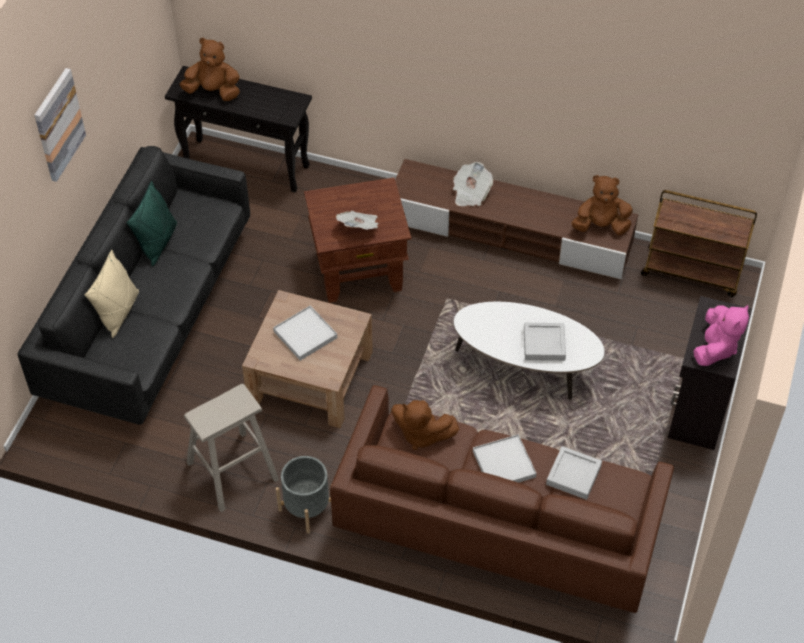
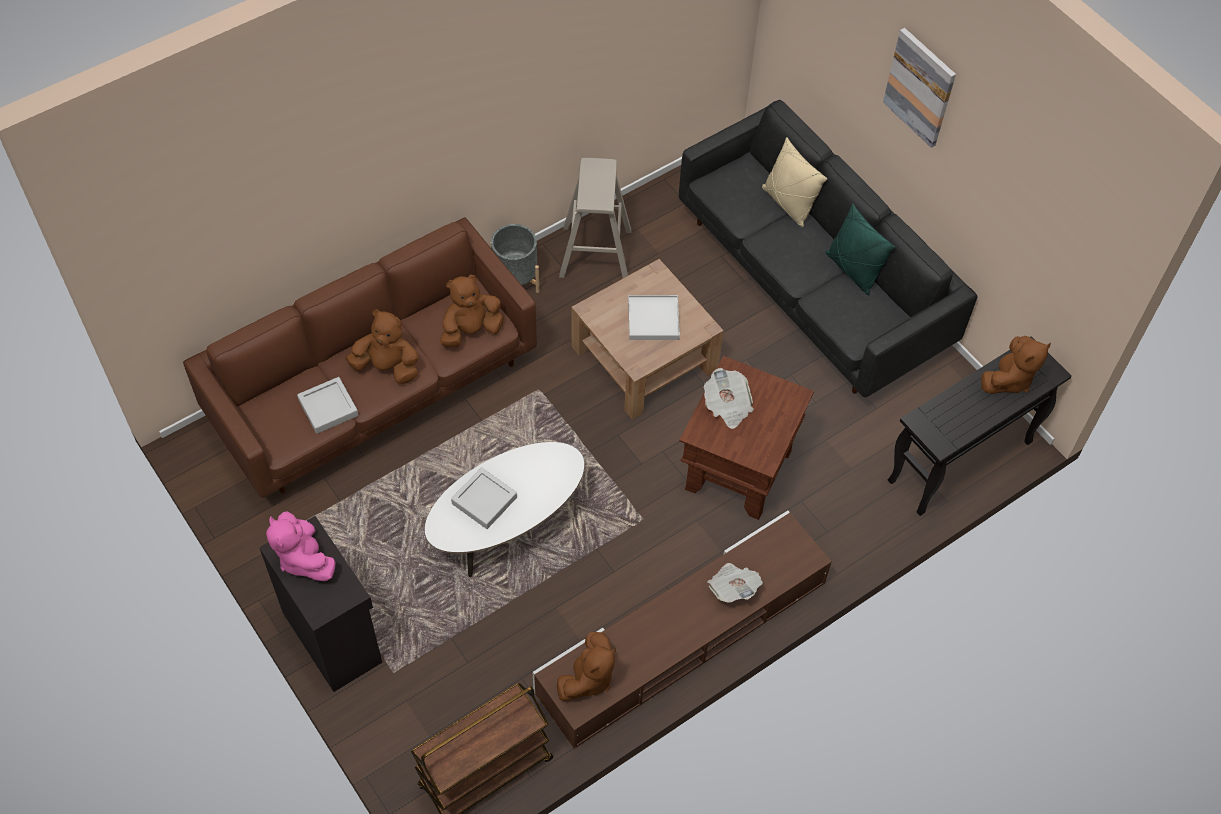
camera: 125 degrees right, 5 degrees up
white tray [473,434,537,483] -> brown plush toy [345,310,419,384]

